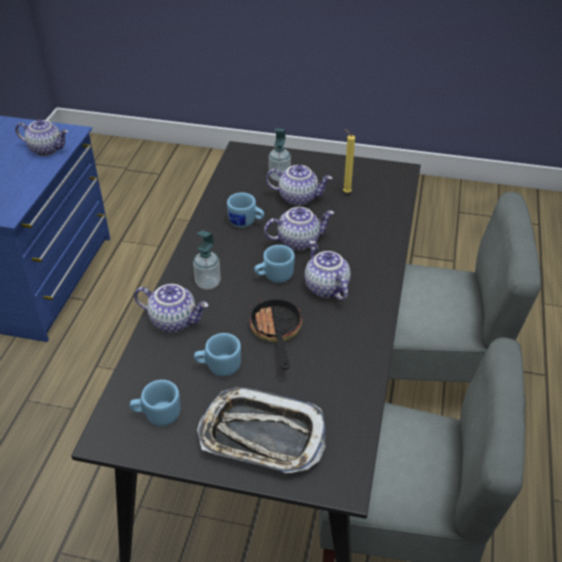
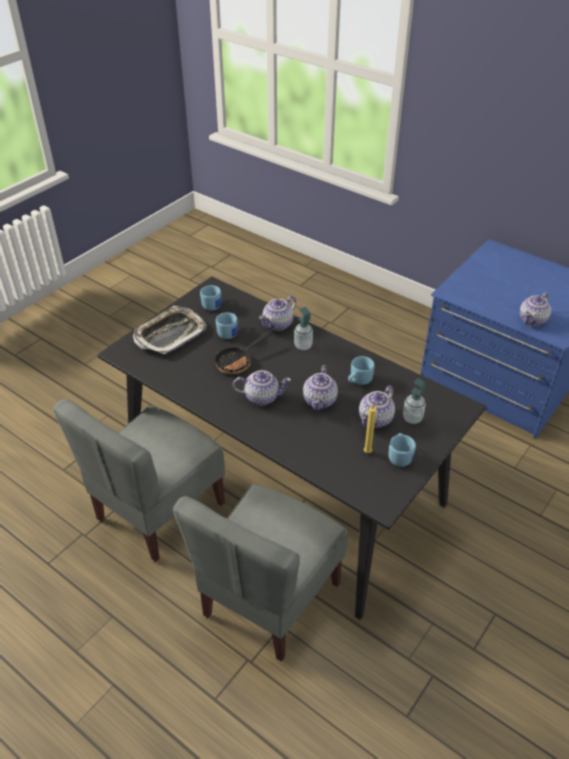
camera: 115 degrees right, 0 degrees up
frying pan [250,299,302,370] -> frying pan turned 120 degrees clockwise [215,331,272,374]
blue mug [254,245,295,283] -> blue mug moved to [389,433,416,467]

